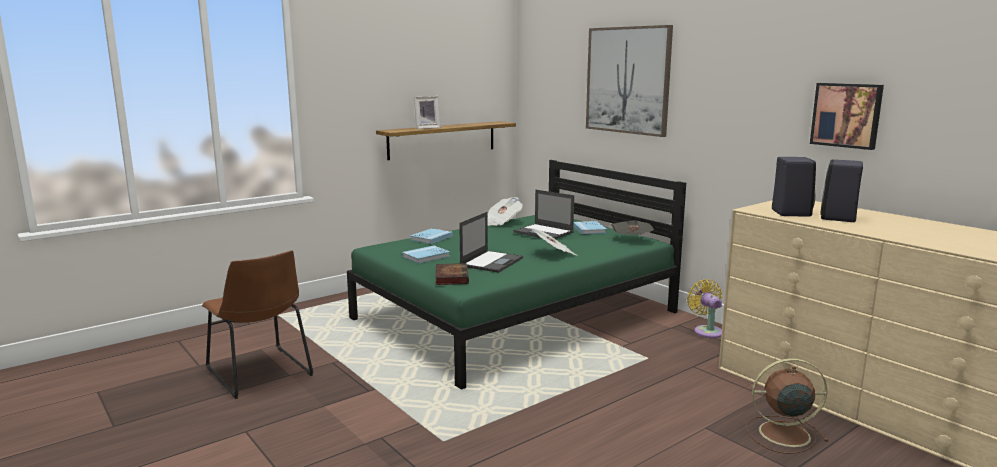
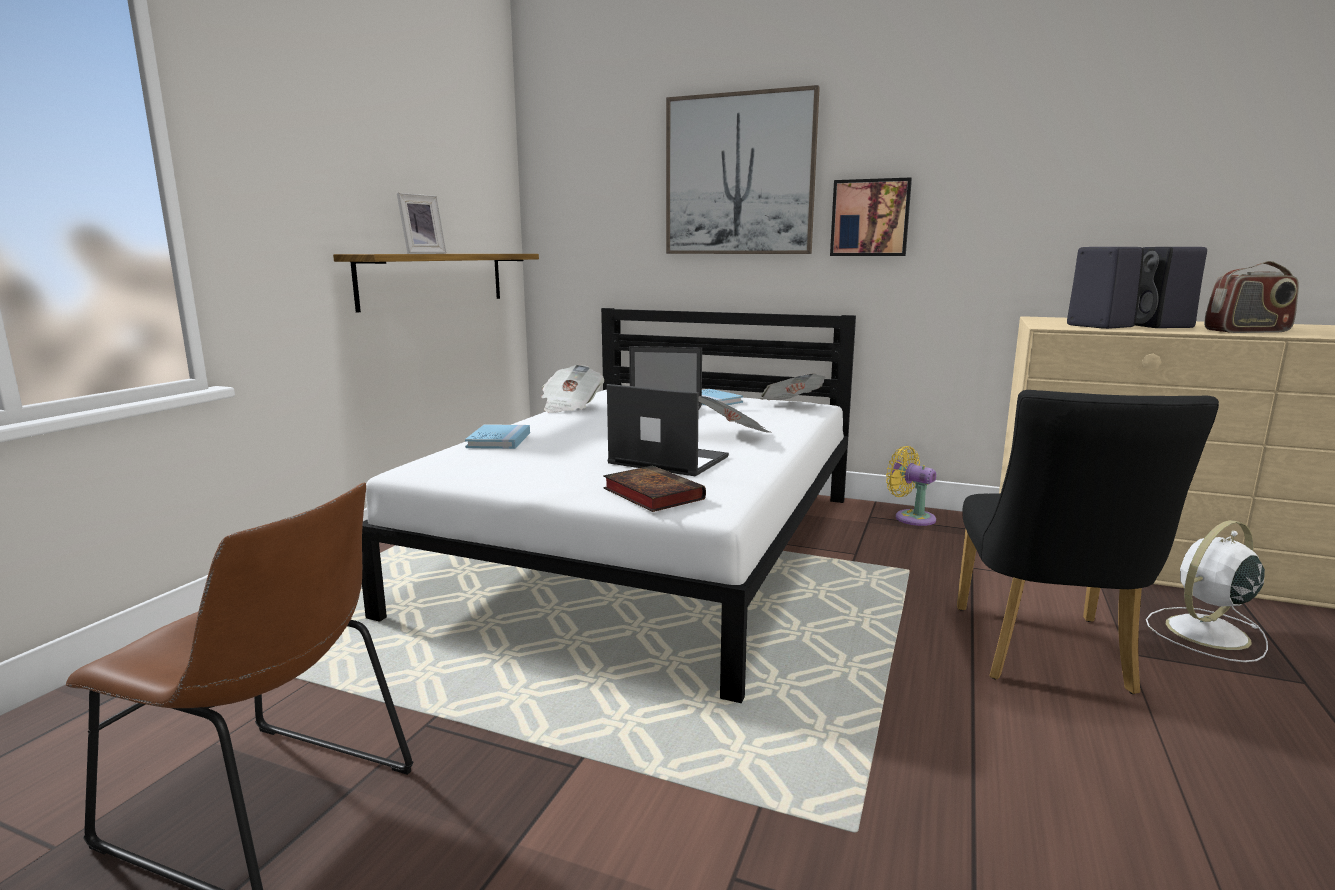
camera: 30 degrees left, 0 degrees up
green bed [347,160,686,390] -> white bed [362,308,856,703]
blue book [402,246,450,264] -> none
laptop [459,212,523,273] -> laptop turned 60 degrees counterclockwise [607,384,729,477]
brown fan [746,358,829,454] -> white fan [1146,520,1268,662]
picture [810,83,884,150] -> picture moved to [830,177,912,256]
none -> black chair [957,390,1219,694]
none -> radio [1204,261,1299,333]

